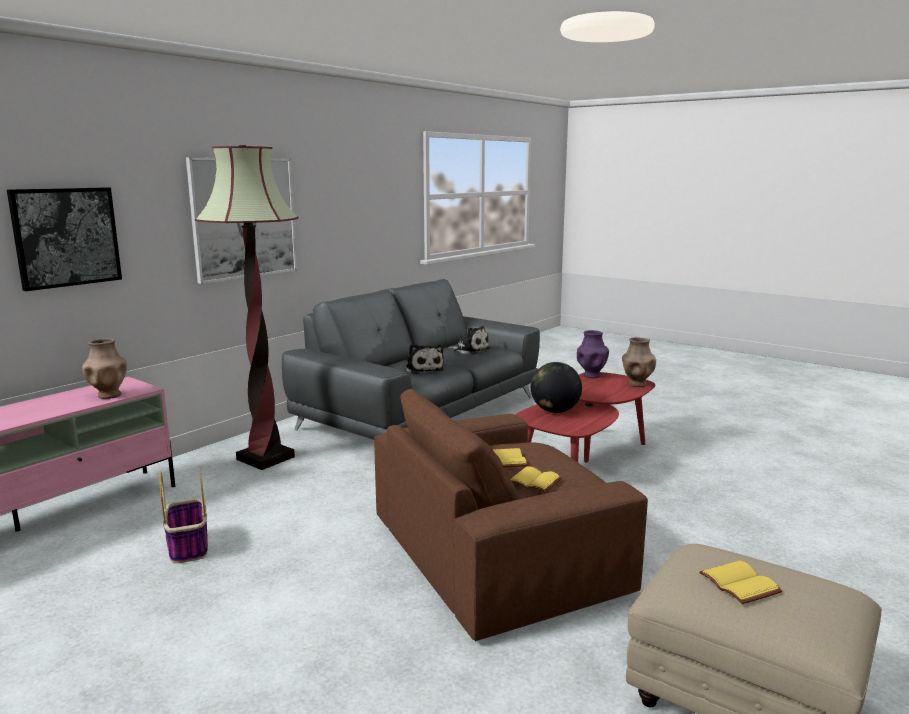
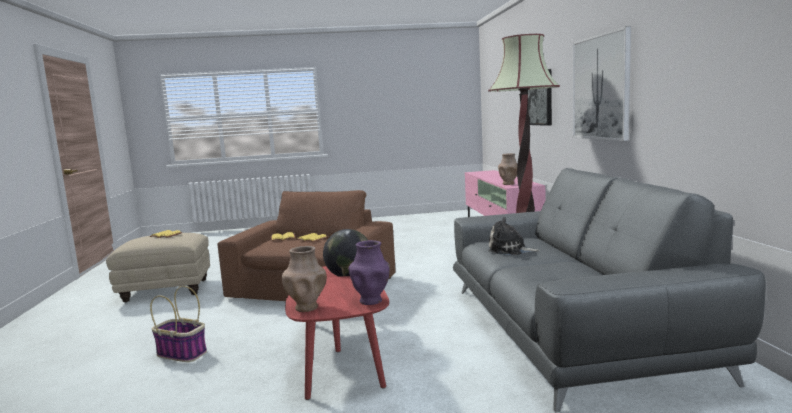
camera: 135 degrees right, 5 degrees down
basket [159,467,208,563] -> basket moved to [150,286,207,362]
plush toy [448,326,490,354] -> none

